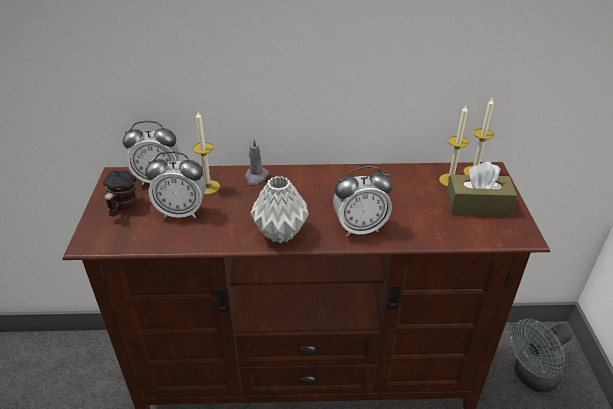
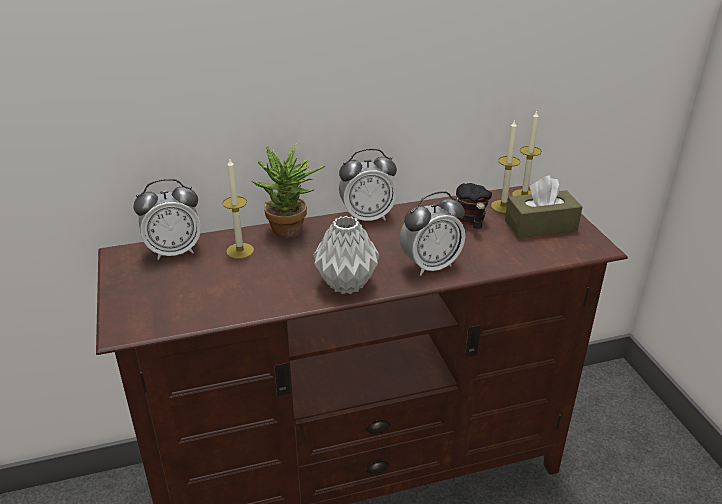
camera: 15 degrees left, 5 degrees down
mug [103,170,137,216] -> mug moved to [456,183,492,229]
alarm clock [145,151,206,218] -> alarm clock moved to [339,148,397,221]
grey candle [245,139,269,185] -> potted plant [252,142,325,238]
grey fan [510,319,572,393] -> none

